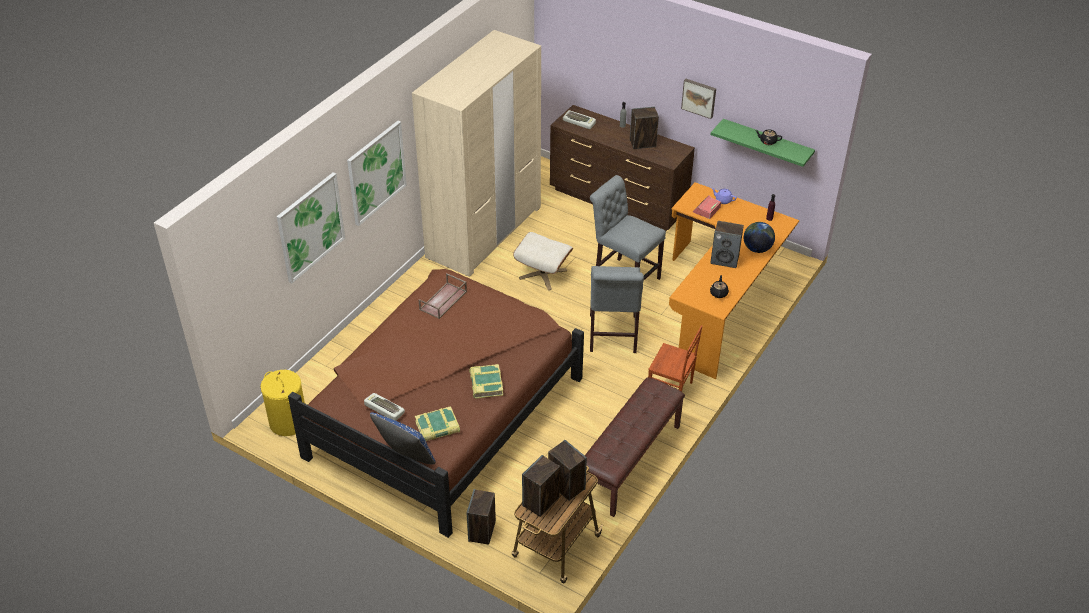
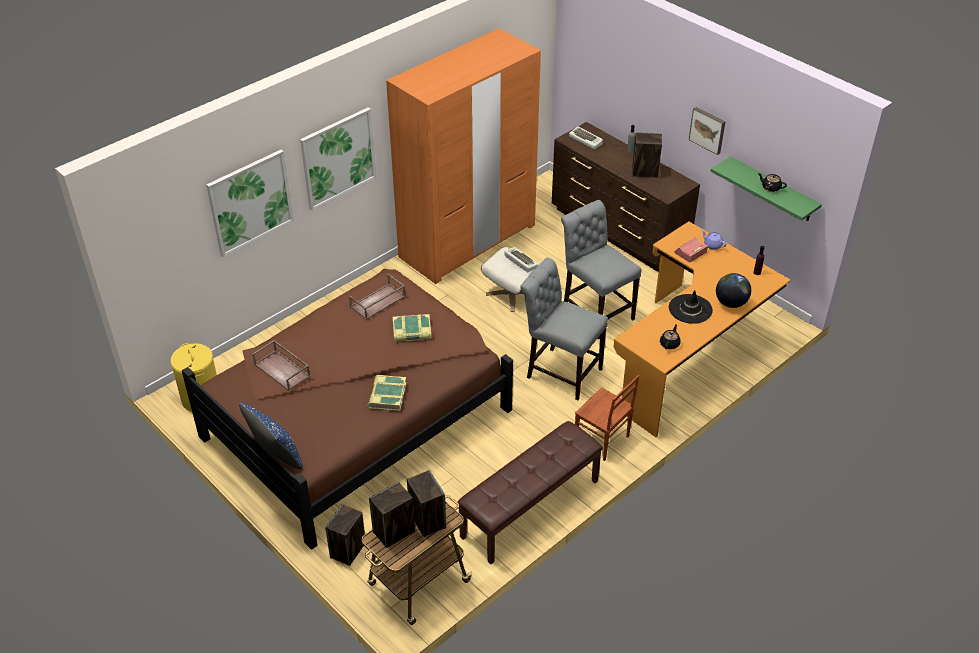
camera: 15 degrees right, 0 degrees up
keyboard [364,393,405,421] -> keyboard moved to [505,247,538,272]
beige wardrobe [412,30,541,277] -> orange wardrobe [386,28,541,284]
book [415,406,460,441] -> book moved to [393,314,432,342]
grey chair [590,266,644,353] -> grey chair turned 105 degrees clockwise [520,258,608,400]
speaker [710,221,744,268] -> black hat [669,290,713,324]
none -> brown tray [253,340,310,391]

